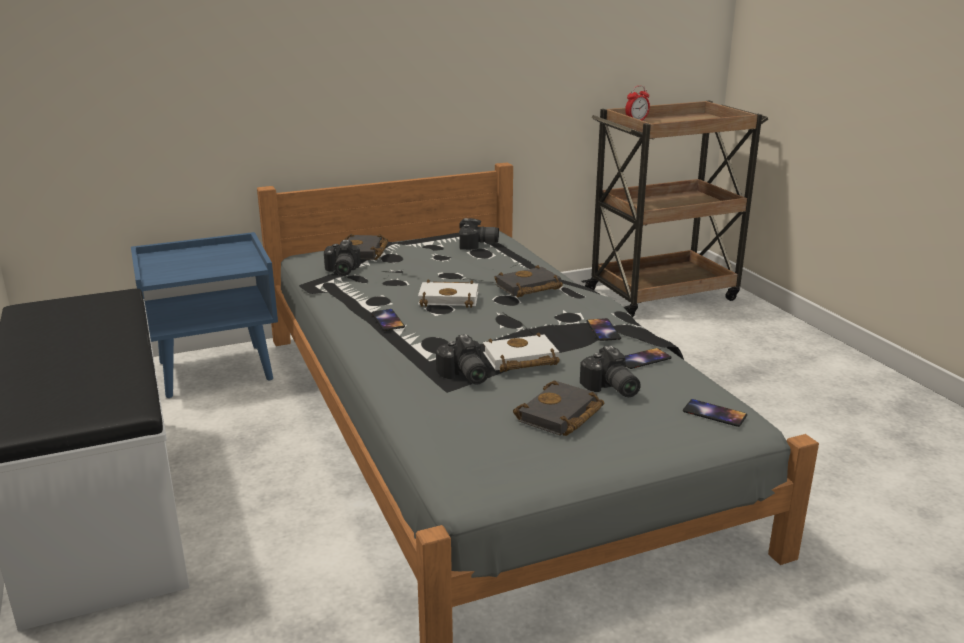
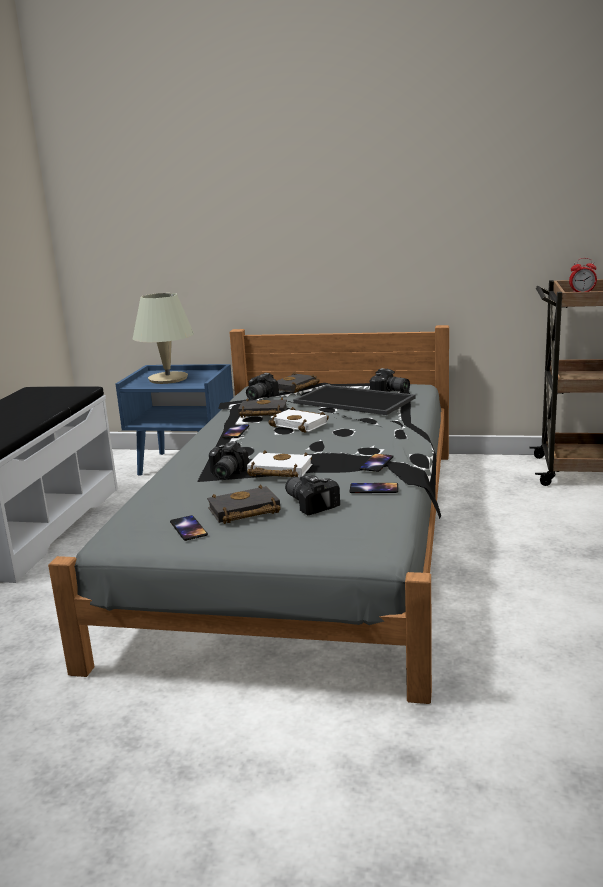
camera: 35 degrees right, 5 degrees down
black book [494,265,563,297] -> black book moved to [238,398,287,418]
camera [580,345,641,397] -> camera turned 135 degrees clockwise [285,475,340,515]
phone [683,399,747,427] -> phone moved to [170,515,208,541]
none -> beige table lamp [133,293,194,384]
none -> tray [293,385,416,415]

